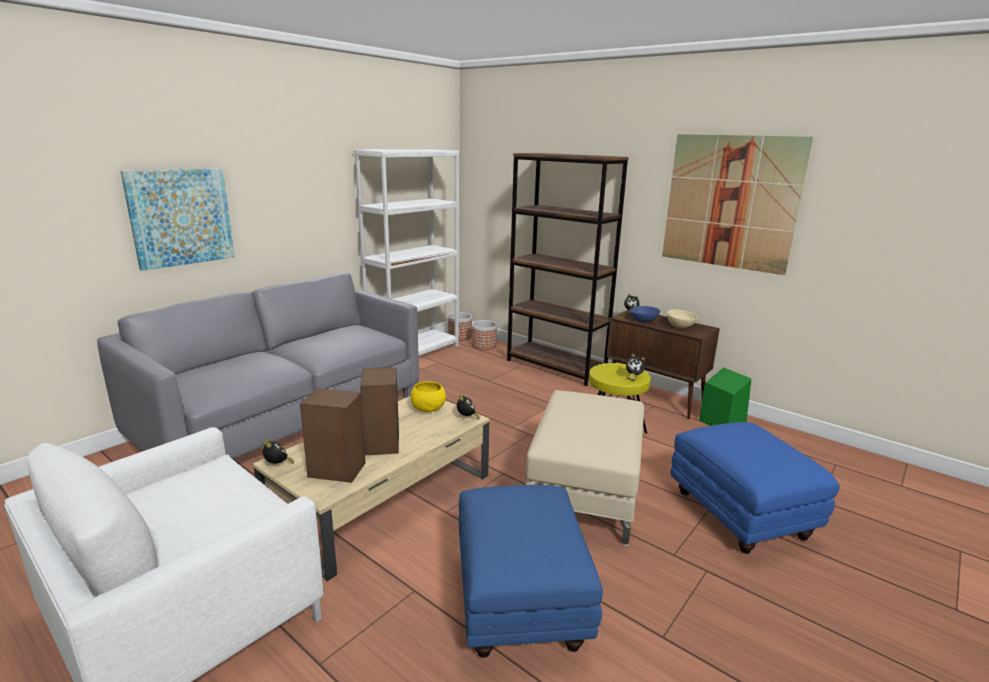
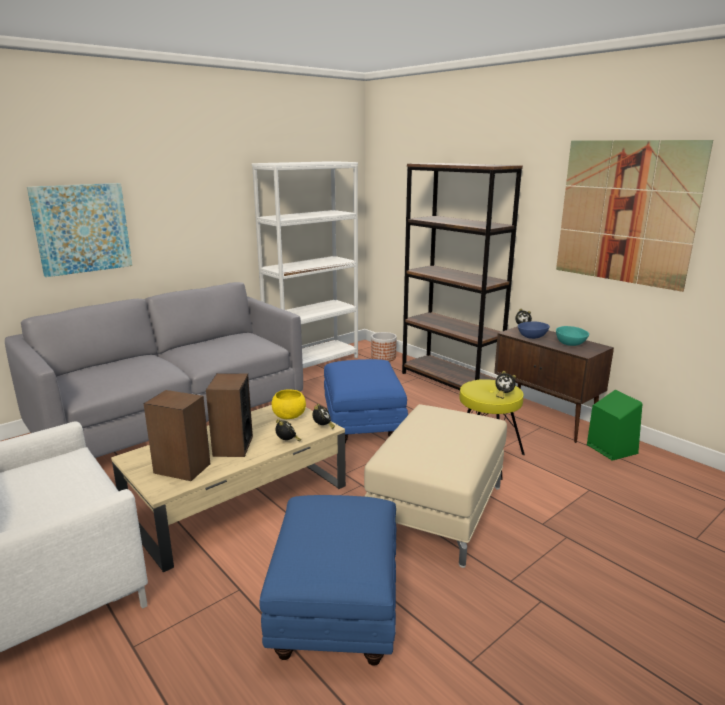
camera: 10 degrees right, 0 degrees up
alarm clock [263,440,294,464] -> alarm clock moved to [275,419,301,442]
planter [448,312,472,341] -> none
beige bowl [667,309,698,328] -> turquoise bowl [556,326,589,346]
blue ottoman [670,422,840,554] -> blue ottoman moved to [324,359,408,444]

